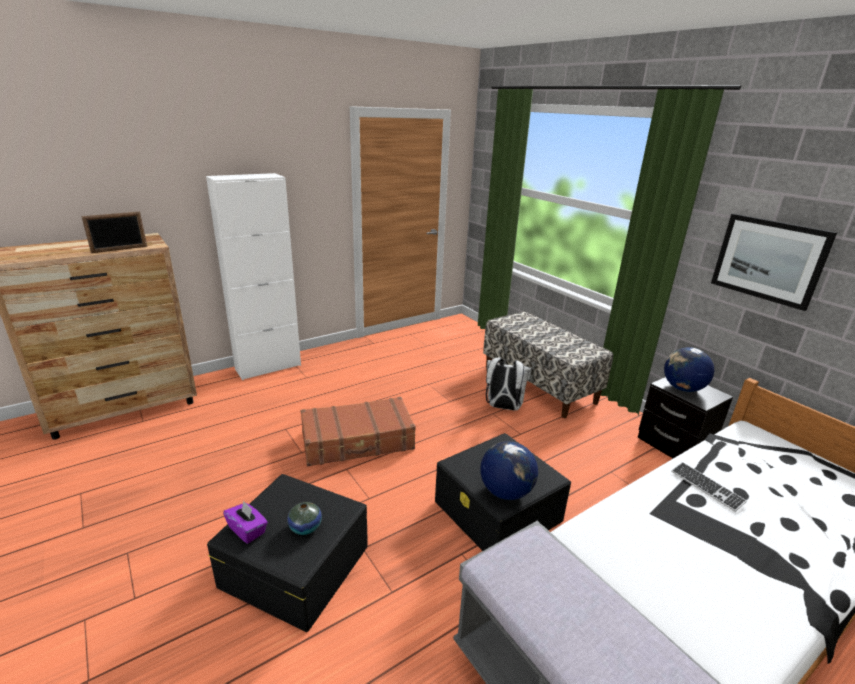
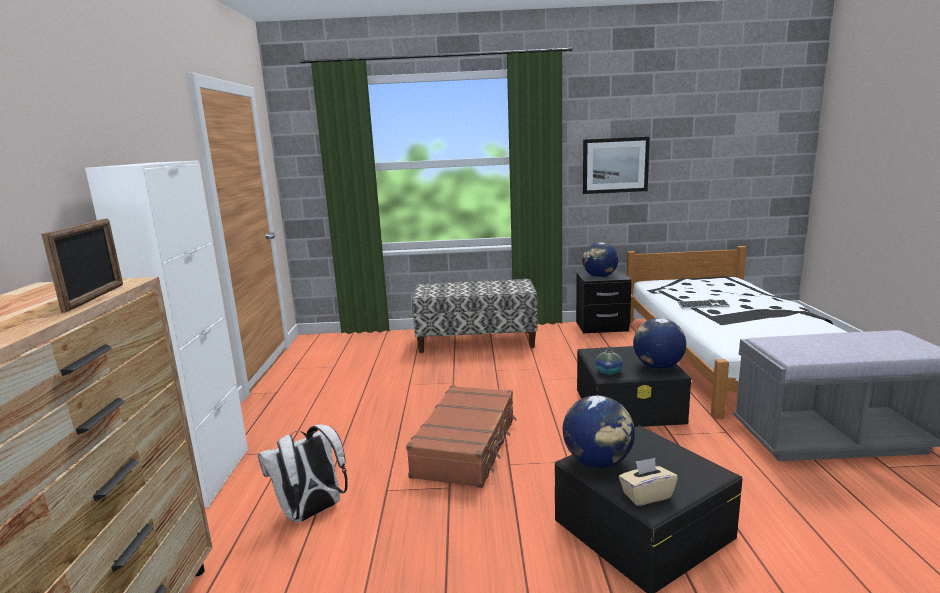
camera: 55 degrees left, 10 degrees down
purple tissue box [223,501,268,544] -> beige tissue box [619,458,678,506]
vase [287,502,322,535] -> vase moved to [595,349,623,375]
white backpack [486,357,532,410] -> white backpack moved to [258,425,348,522]
none -> globe [563,395,635,468]

